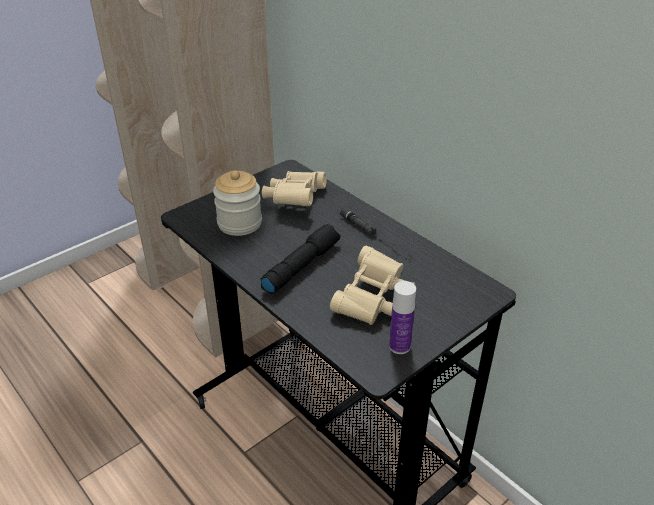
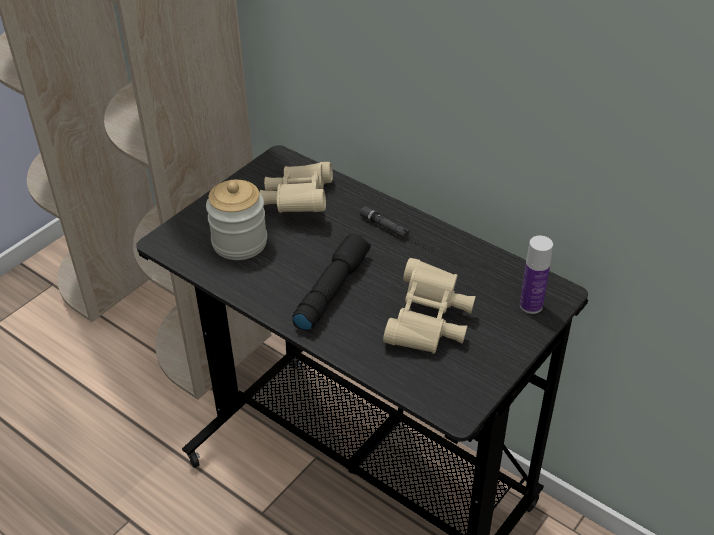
camera: 10 degrees left, 5 degrees up
bottle [389,281,416,354] -> bottle moved to [520,236,553,314]

